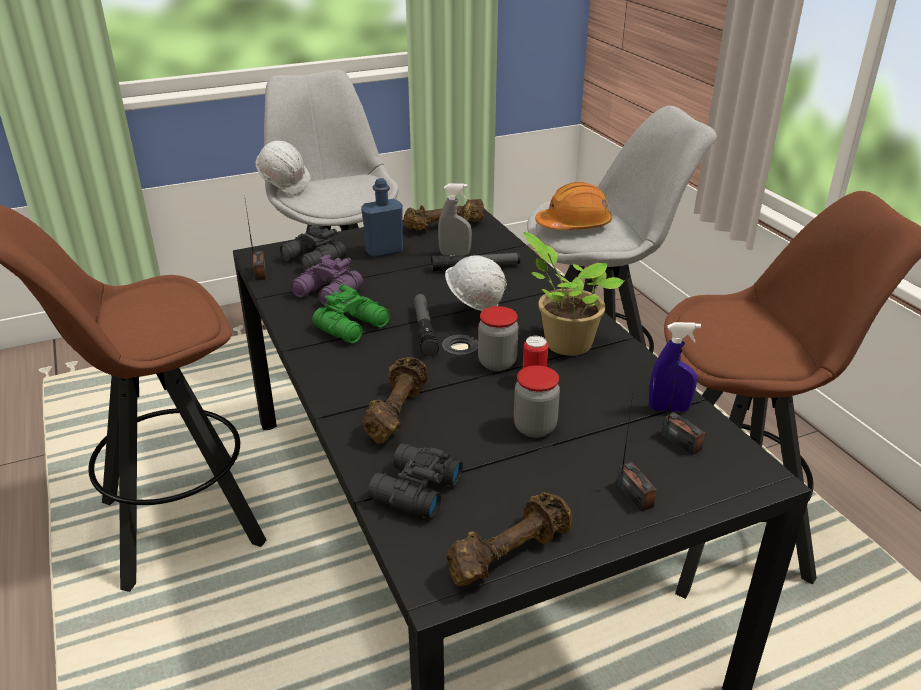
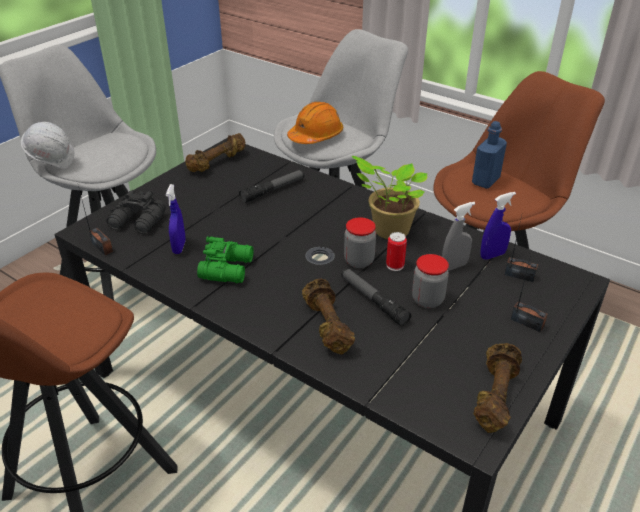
camera: 30 degrees left, 5 degrees up
purple binoculars [290,254,363,305] -> blue spray bottle [166,184,186,254]
blue bottle [361,178,403,257] -> blue bottle moved to [472,121,507,189]
black binoculars [368,443,463,519] -> none
flashlight [414,293,439,357] -> flashlight moved to [341,268,411,326]
grey spray bottle [438,184,472,256] -> grey spray bottle moved to [442,202,475,271]
white hard hat [445,255,507,311] -> none

